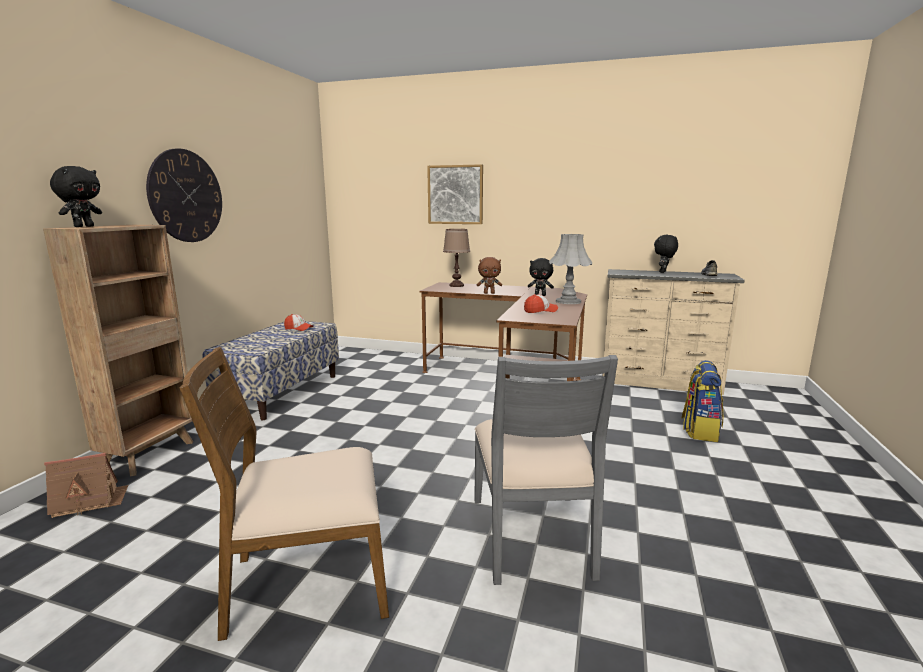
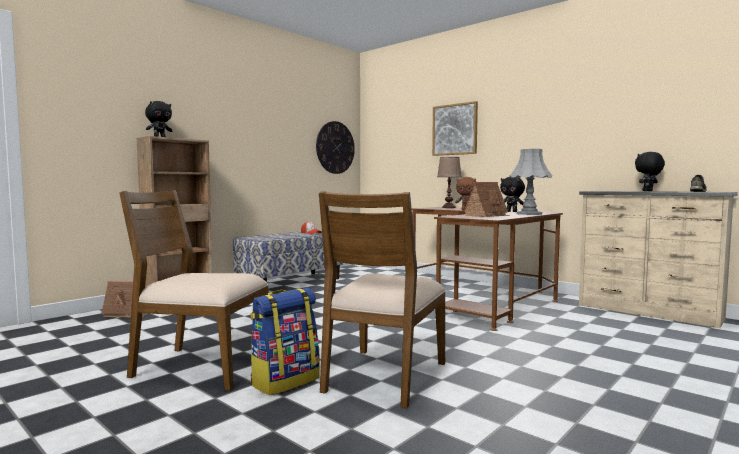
camera: 25 degrees right, 10 degrees down
wall clock [146,149,222,242] -> wall clock moved to [316,121,355,174]
grey chair [474,355,618,585] -> brown chair [319,191,446,408]
cap [524,294,558,313] -> toy house [463,182,510,217]
backpack [682,360,723,442] -> backpack moved to [250,288,320,395]

